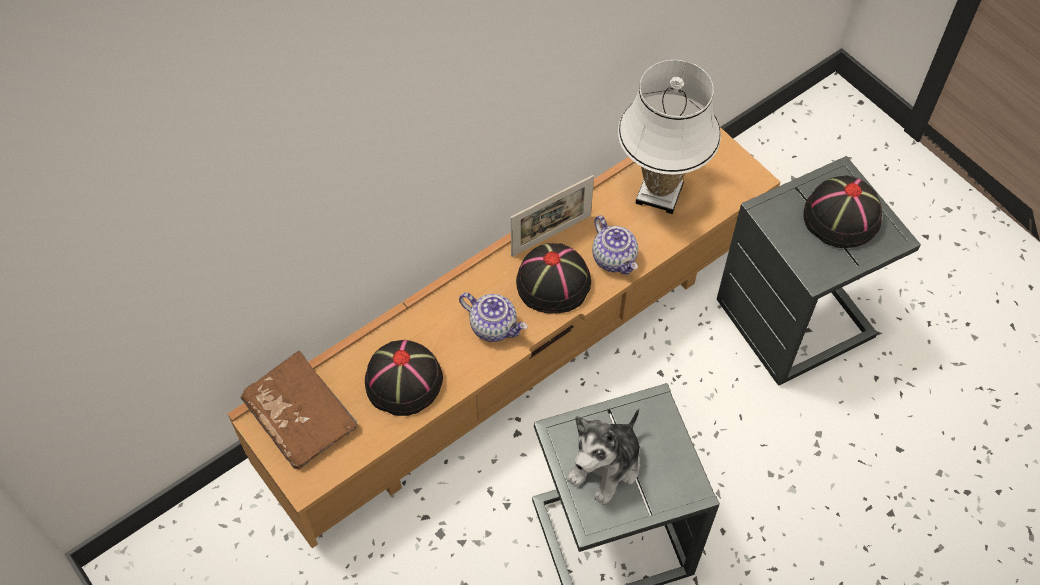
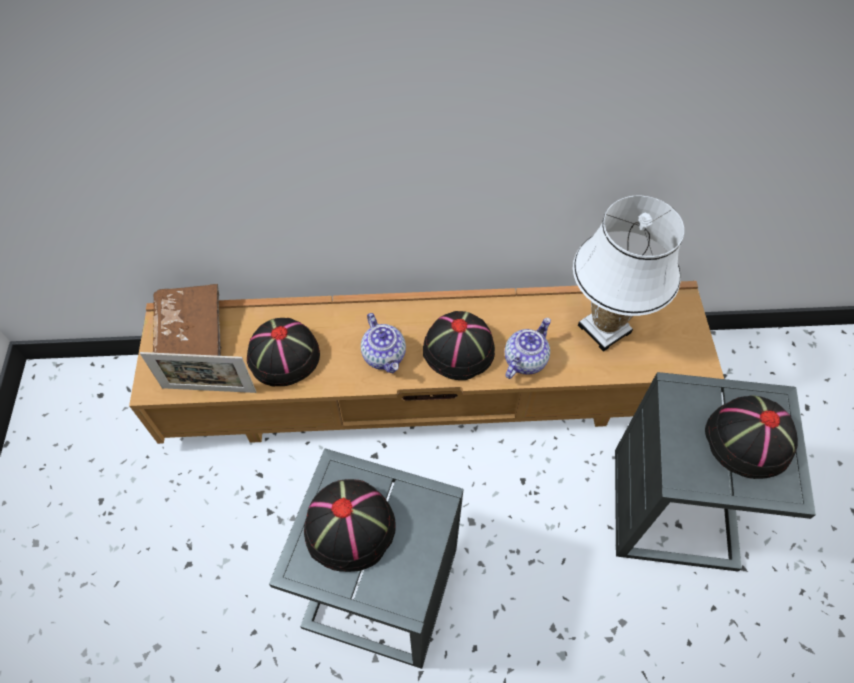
camera: 35 degrees right, 0 degrees up
picture frame [511,175,594,257] -> picture frame moved to [140,352,256,393]
plush toy [567,408,640,505] -> black hat [304,479,396,572]
teapot [592,215,638,275] -> teapot turned 150 degrees counterclockwise [505,318,551,379]

